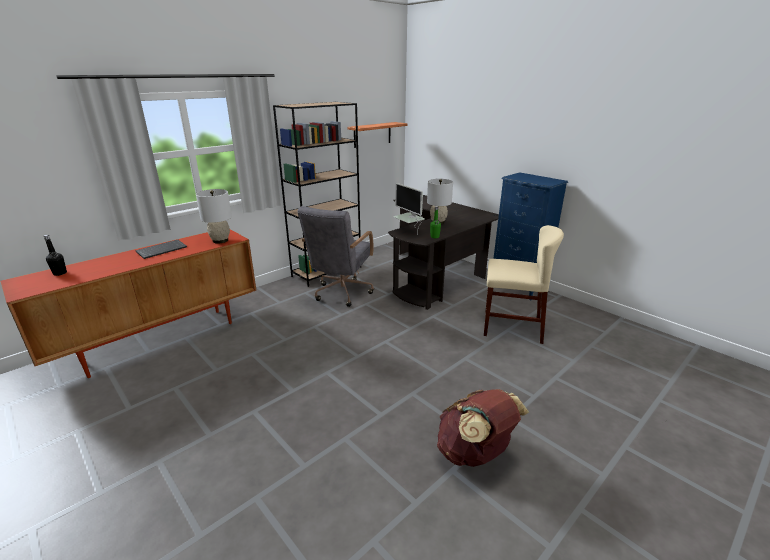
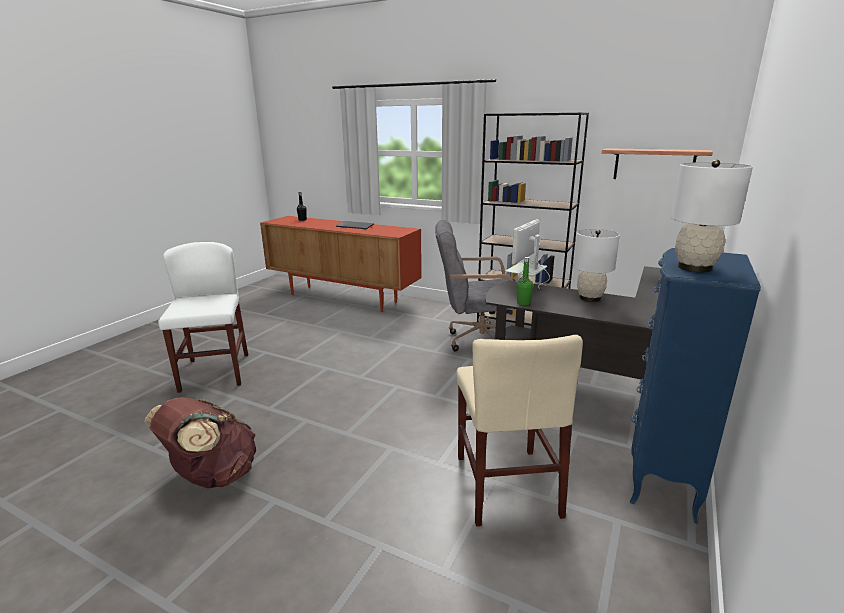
camera: 70 degrees right, 5 degrees down
white table lamp [196,189,232,244] -> white table lamp moved to [671,160,753,272]
none -> white chair [158,242,248,393]

